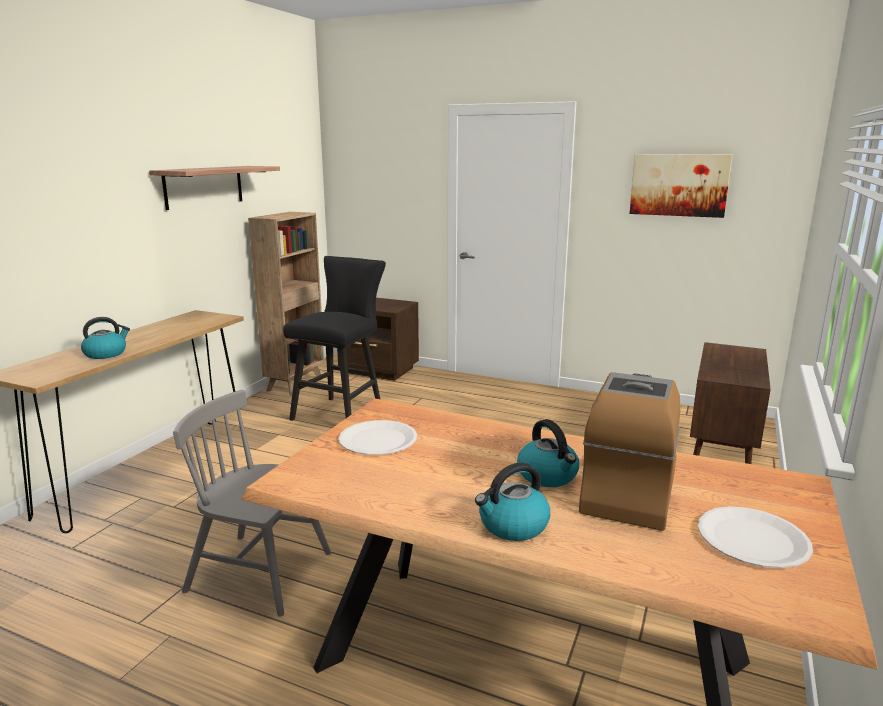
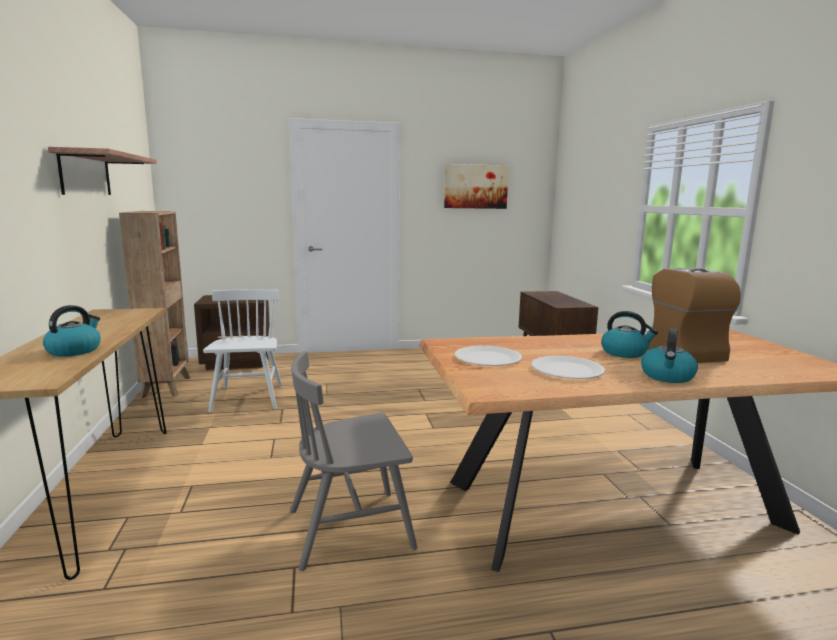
camera: 35 degrees left, 5 degrees down
black stool [283,256,386,421] -> white chair [203,289,282,412]
white plate [698,506,813,568] -> white plate moved to [531,356,605,379]

